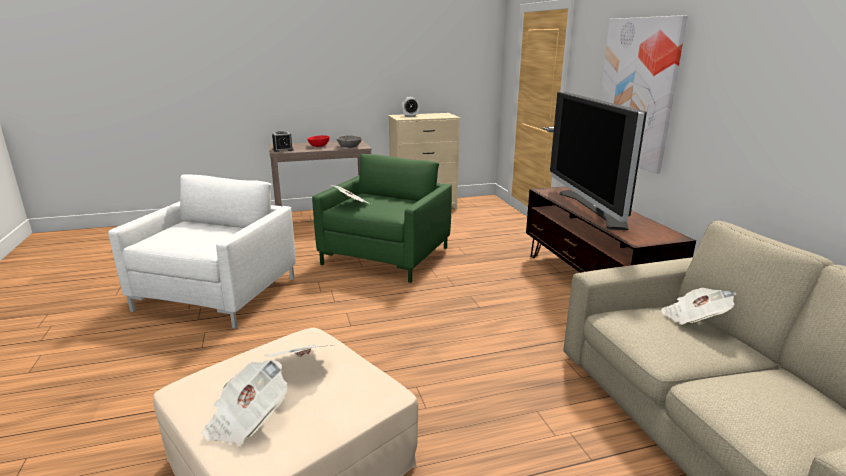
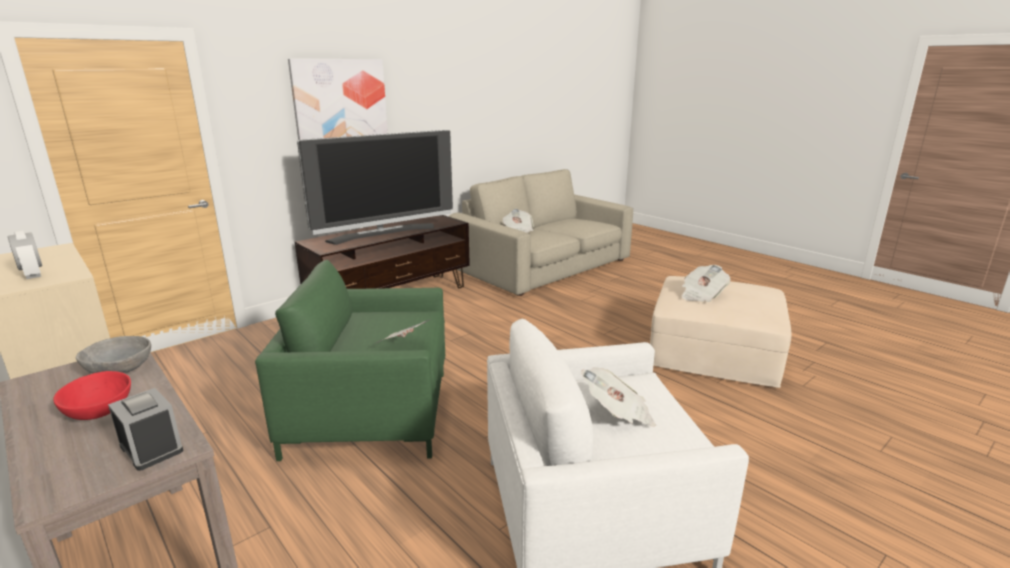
camera: 115 degrees left, 0 degrees up
newspaper [202,360,287,446] -> newspaper moved to [581,367,656,427]

